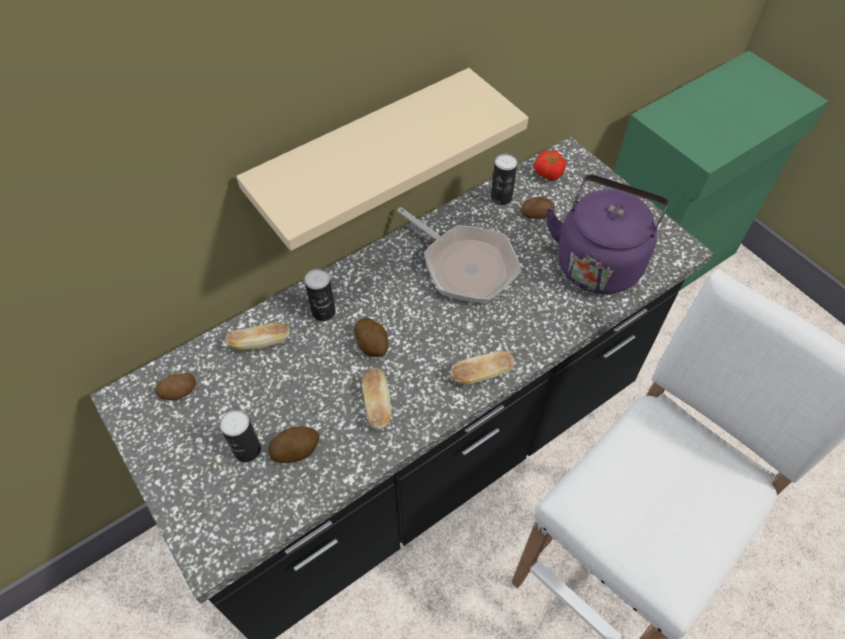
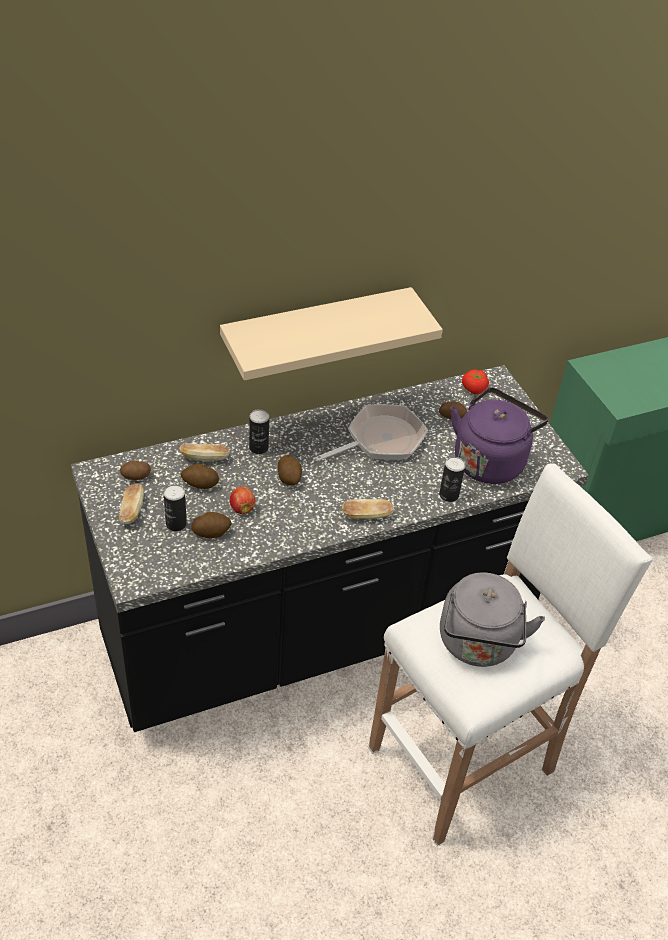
camera: 10 degrees right, 10 degrees down
bread [362,368,392,430] -> bread moved to [119,483,144,524]
frying pan [397,207,522,303] -> frying pan turned 90 degrees counterclockwise [315,404,428,461]
can [491,154,517,205] -> can moved to [439,457,465,502]
none -> potato [181,464,219,489]
none -> apple [230,486,255,514]
none -> grey kettle [440,572,545,667]

